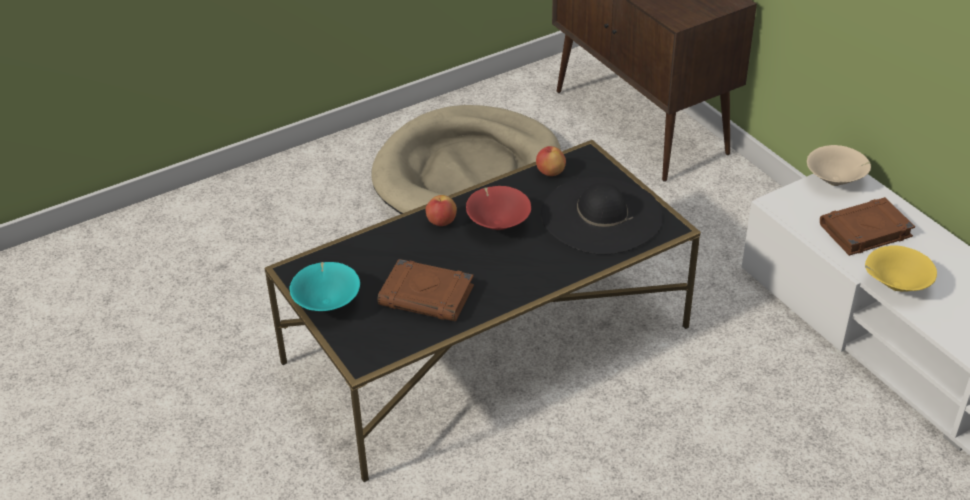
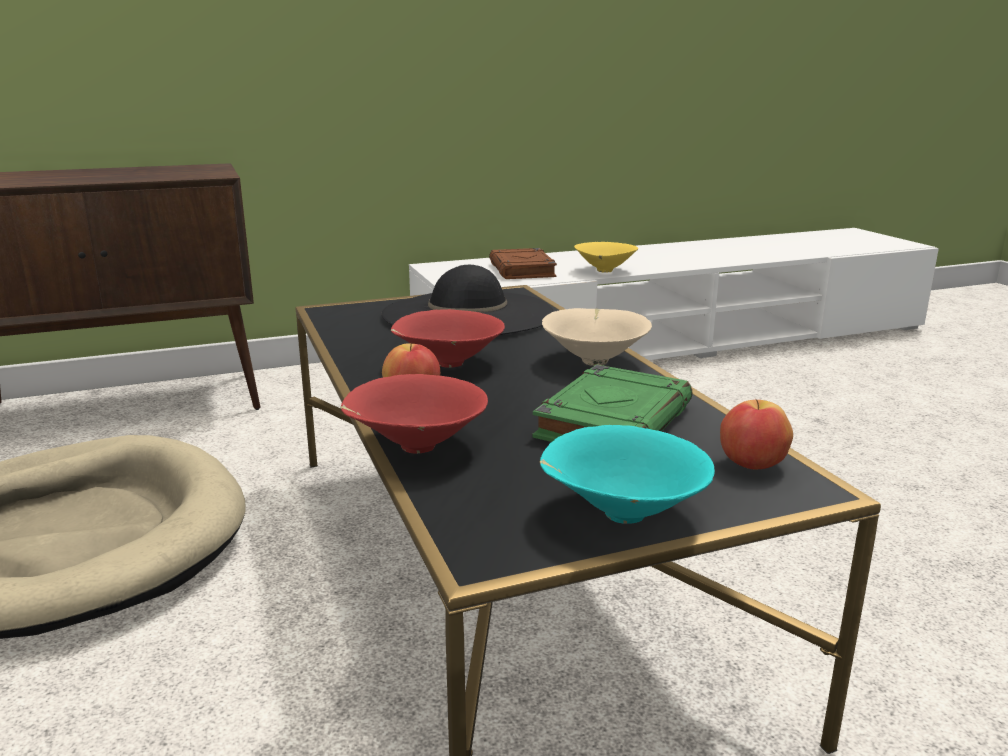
camera: 80 degrees left, 20 degrees down
brown book [377,259,474,322] -> green book [532,364,693,442]
apple [536,146,566,176] -> apple moved to [720,399,793,469]
beige bowl [807,145,871,186] -> beige bowl moved to [542,308,652,366]
none -> red bowl [341,374,488,453]

